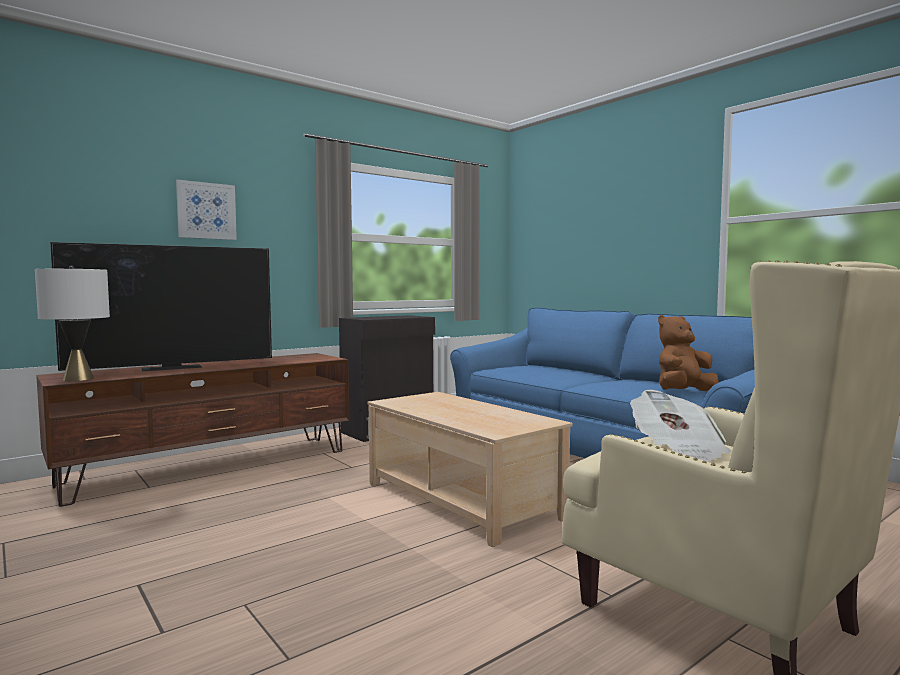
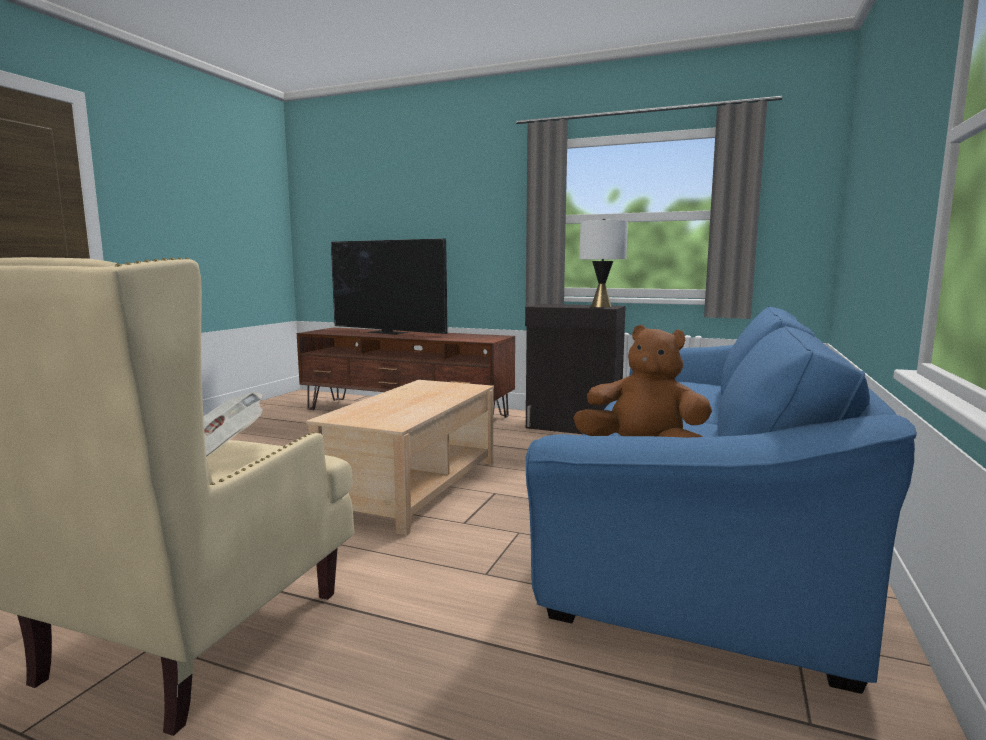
camera: 60 degrees right, 5 degrees up
white table lamp [35,266,110,381] -> white table lamp moved to [580,219,628,307]
picture [176,180,237,240] -> none

